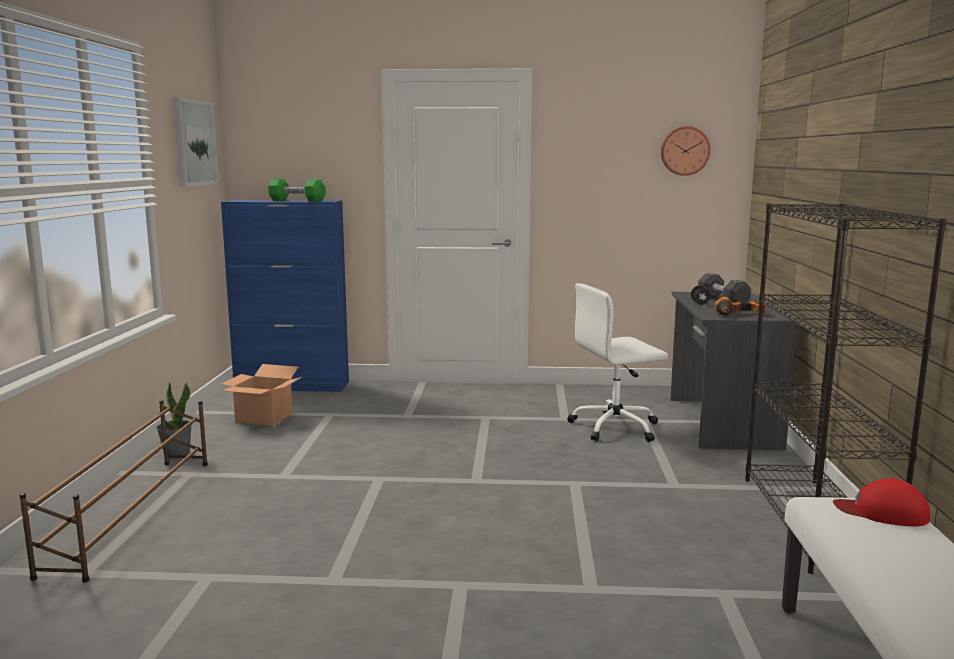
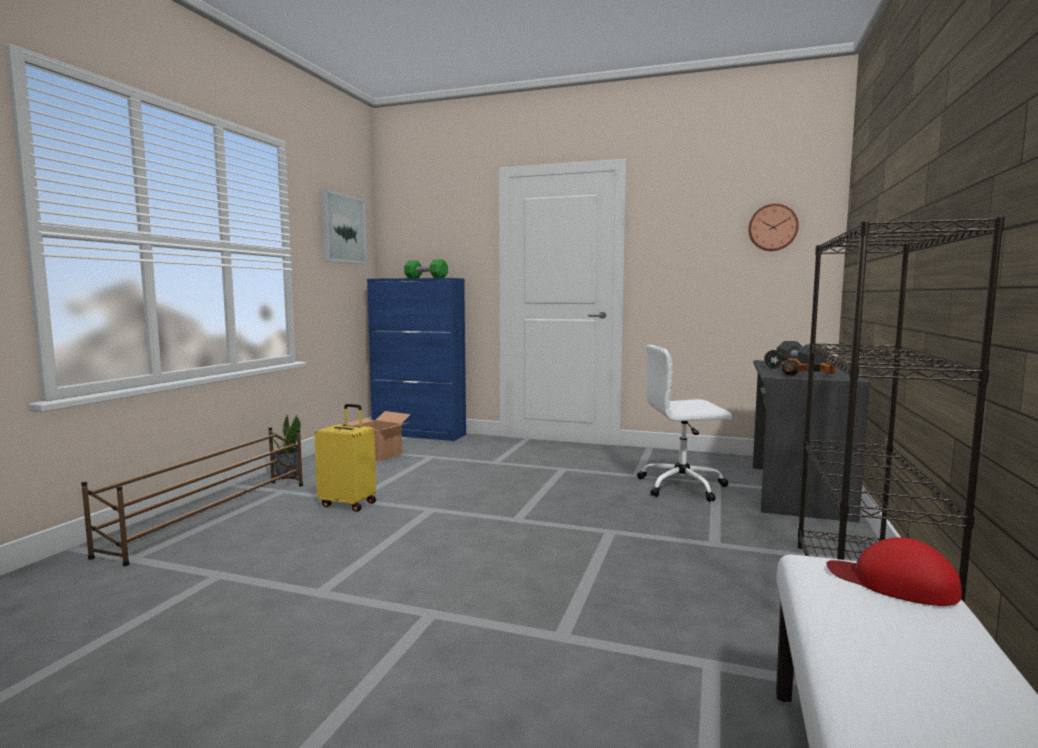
camera: 15 degrees right, 5 degrees down
none -> yellow suitcase [314,404,376,512]

